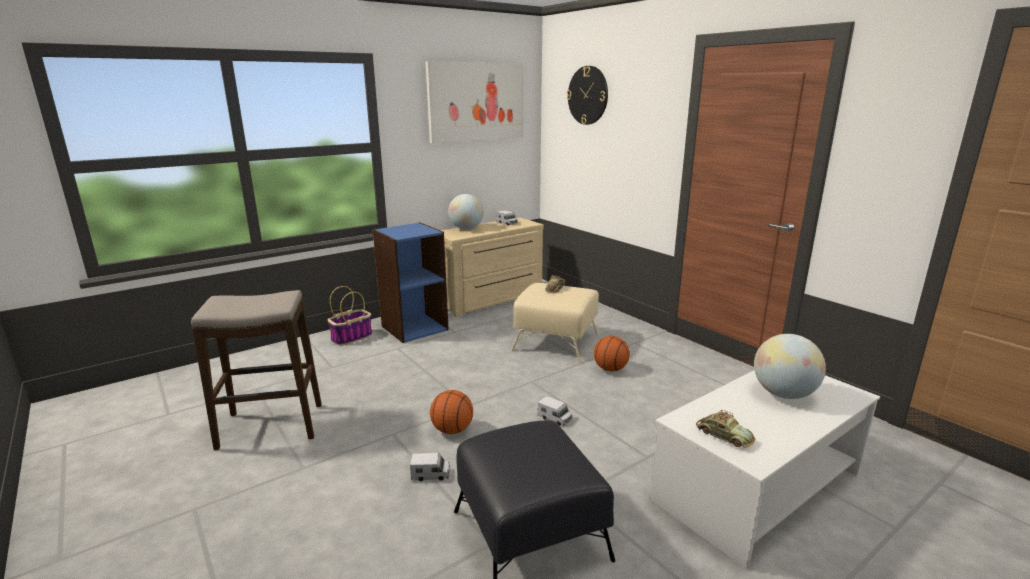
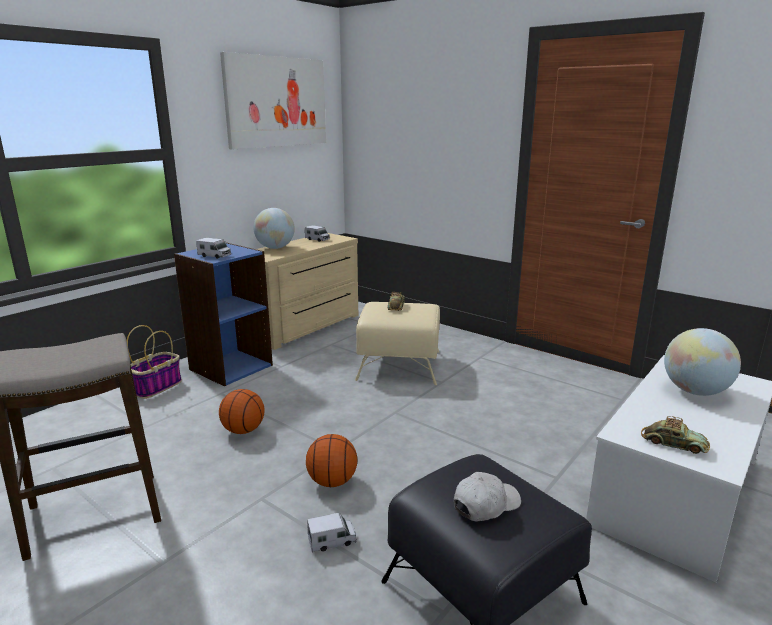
camera: 15 degrees left, 0 degrees up
toy truck [538,396,572,426] -> toy truck moved to [196,238,231,259]
wall clock [567,66,608,125] -> none
basketball [594,336,630,371] -> basketball moved to [219,389,264,434]
none -> white cap [454,472,521,521]

